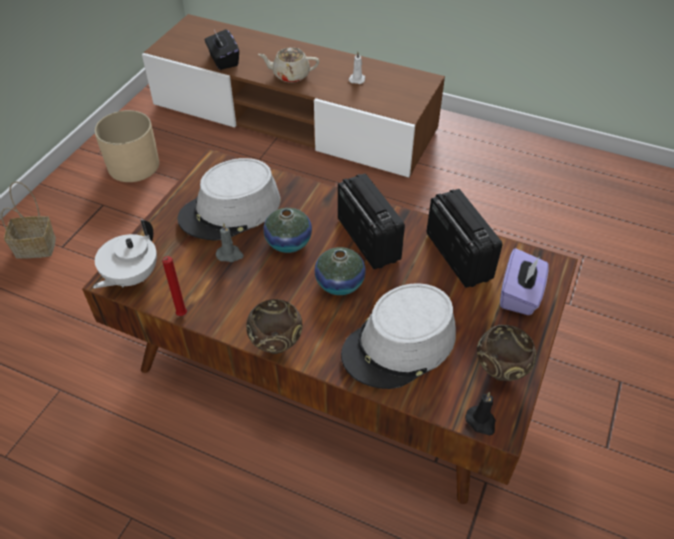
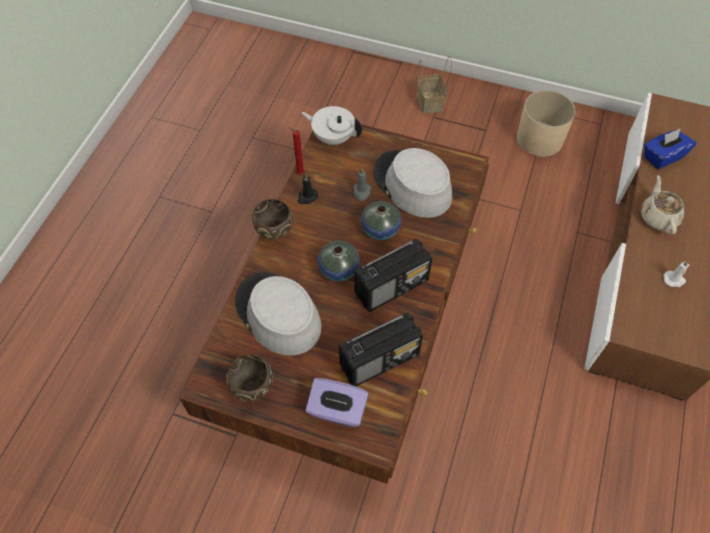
camera: 85 degrees right, 10 degrees up
black tissue box [205,29,239,70] -> blue tissue box [644,128,696,169]
black candle [465,392,496,436] -> black candle moved to [298,175,318,204]

